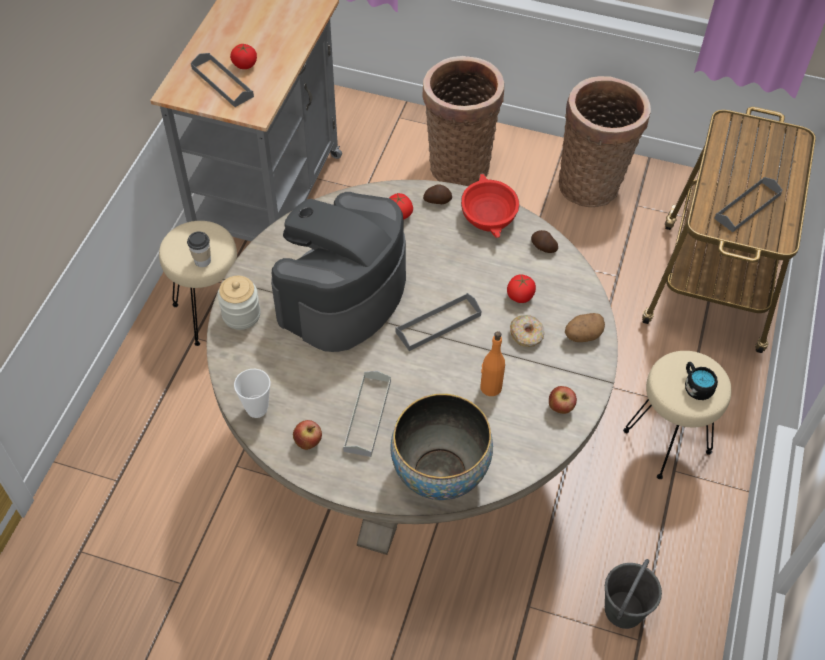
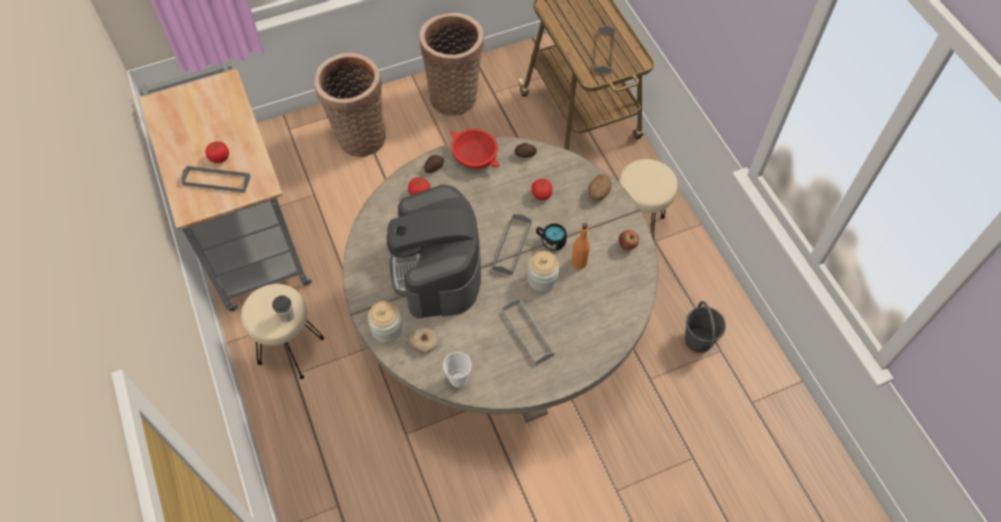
camera: 40 degrees left, 5 degrees up
apple [293,420,322,450] -> none
bowl [391,393,493,500] -> none
donut [510,315,544,347] -> donut moved to [408,327,438,353]
black mug [685,362,718,400] -> black mug moved to [536,223,567,251]
none -> jar [527,251,559,292]

